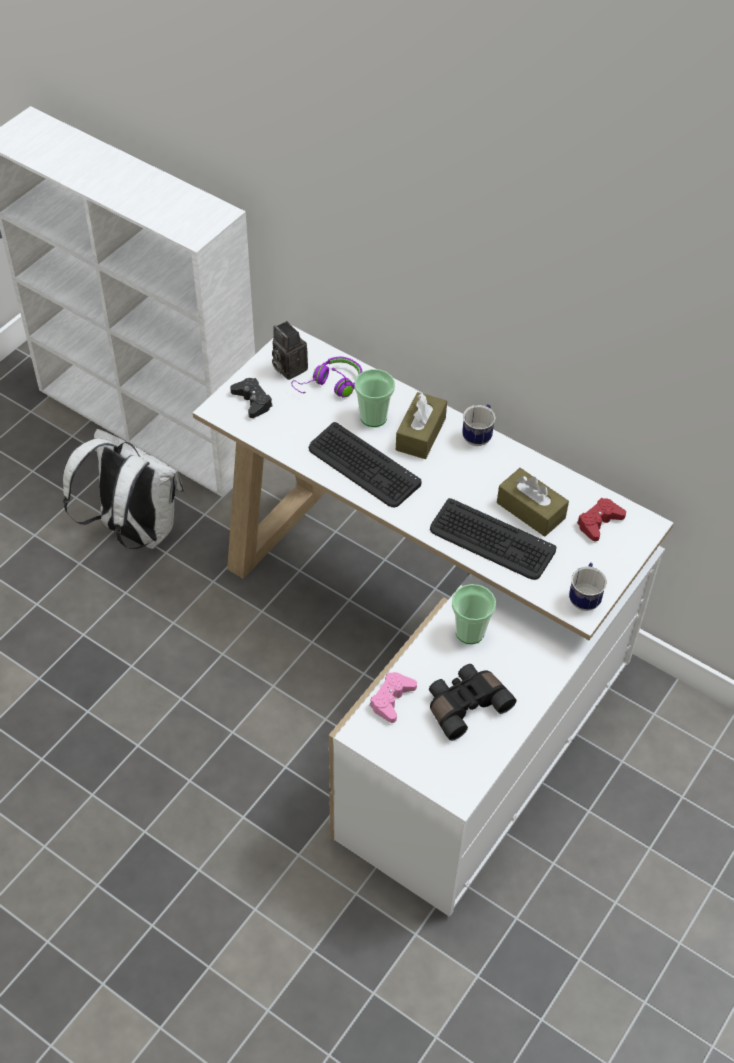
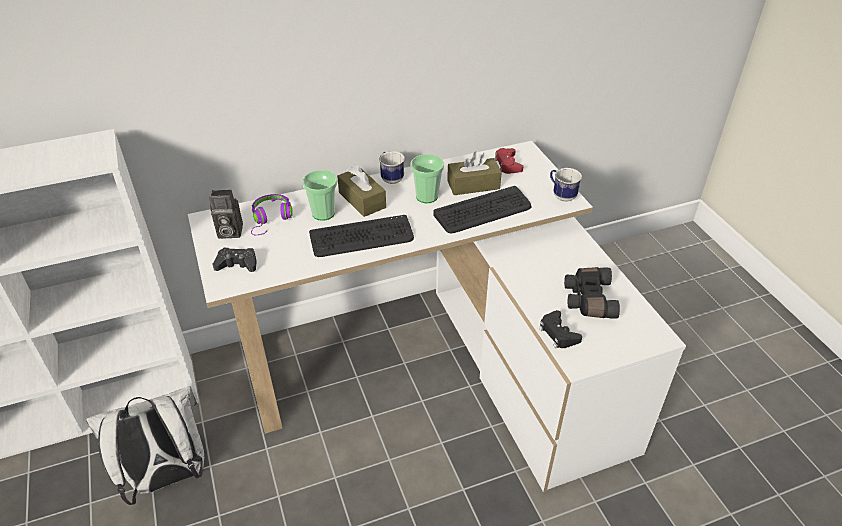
camera: 55 degrees left, 10 degrees down
pink game controller [370,672,417,723] -> black game controller [539,310,582,348]
cup [452,584,496,644] -> cup moved to [410,154,444,203]

